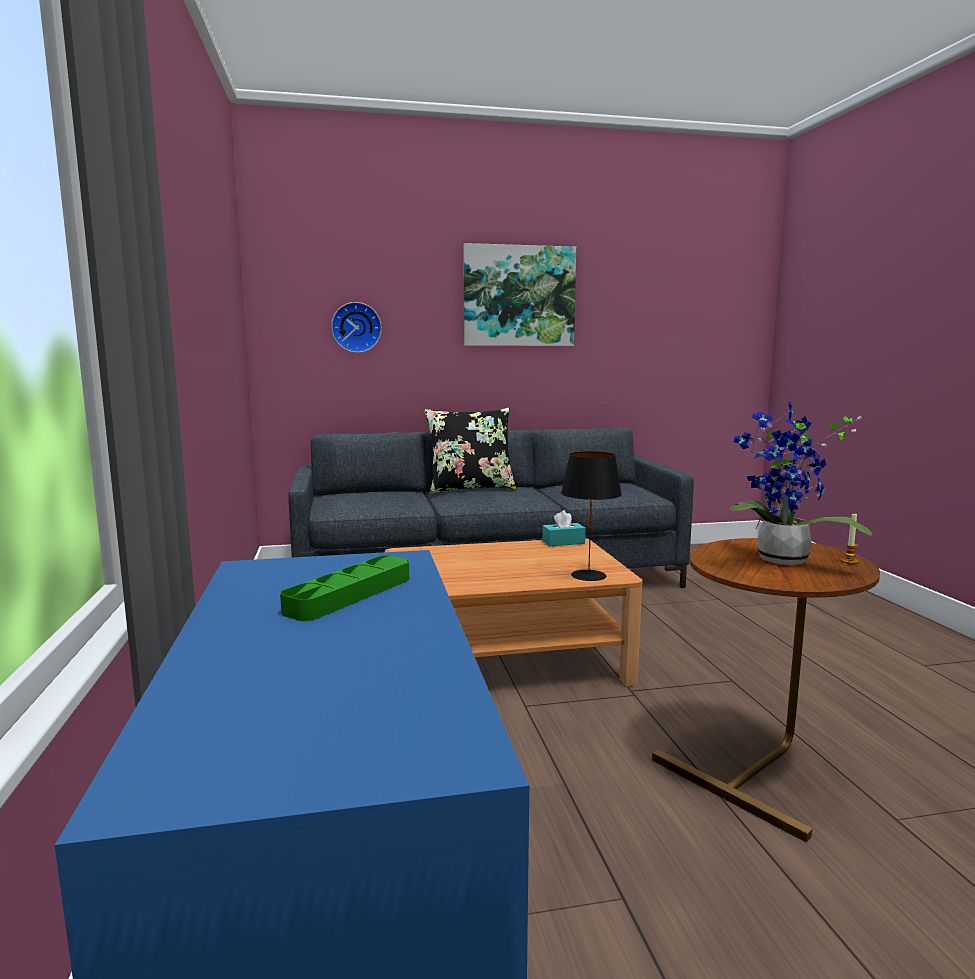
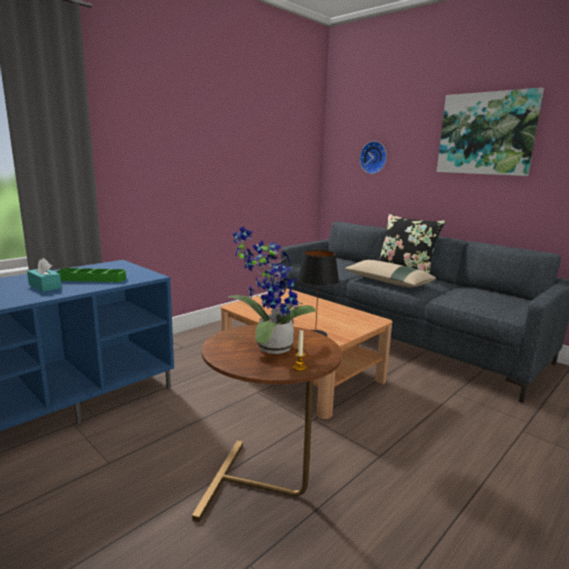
camera: 55 degrees right, 5 degrees up
turquoise tissue box [542,510,585,547] -> turquoise tissue box moved to [27,258,62,292]
none -> beige pillow [344,260,436,287]

